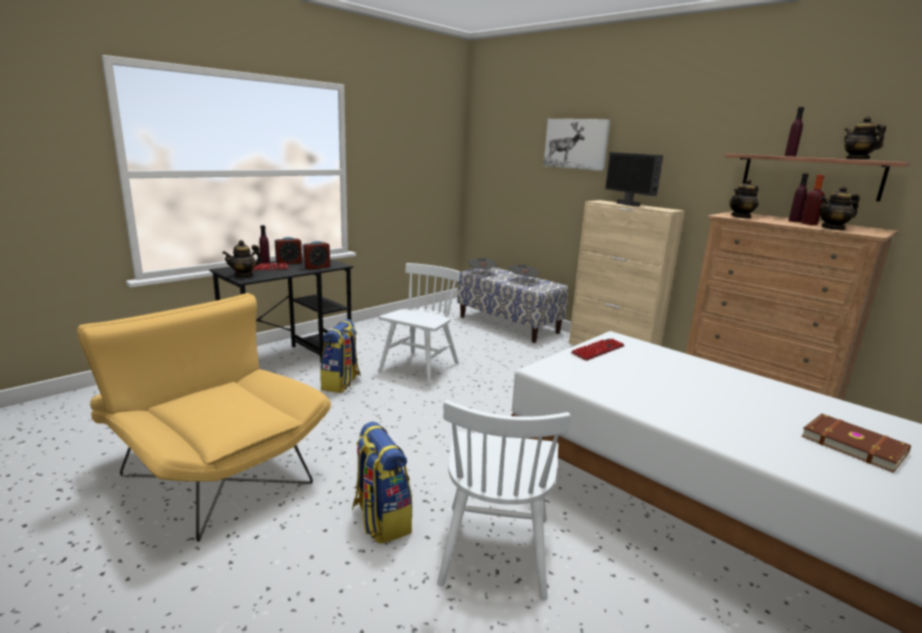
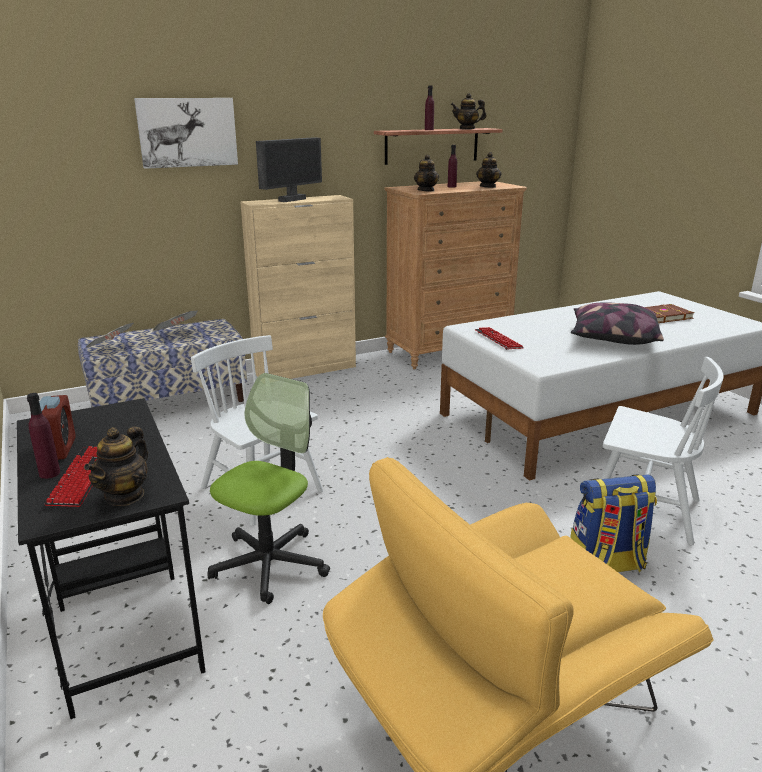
camera: 70 degrees left, 5 degrees up
teapot [222,240,262,278] -> teapot turned 45 degrees clockwise [84,427,148,506]
alarm clock [302,241,330,270] -> none
backpack [320,319,361,393] -> office chair [208,373,330,604]
monitor [605,152,663,206] -> monitor turned 45 degrees counterclockwise [256,137,322,202]
bottle [800,175,825,225] -> none
none -> pillow [571,302,664,345]

